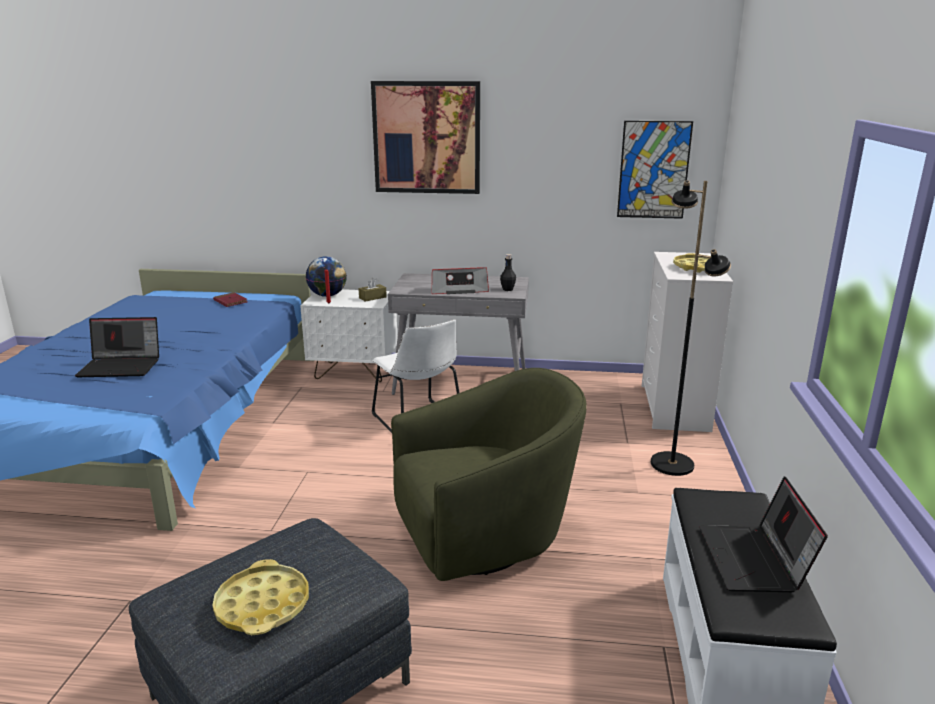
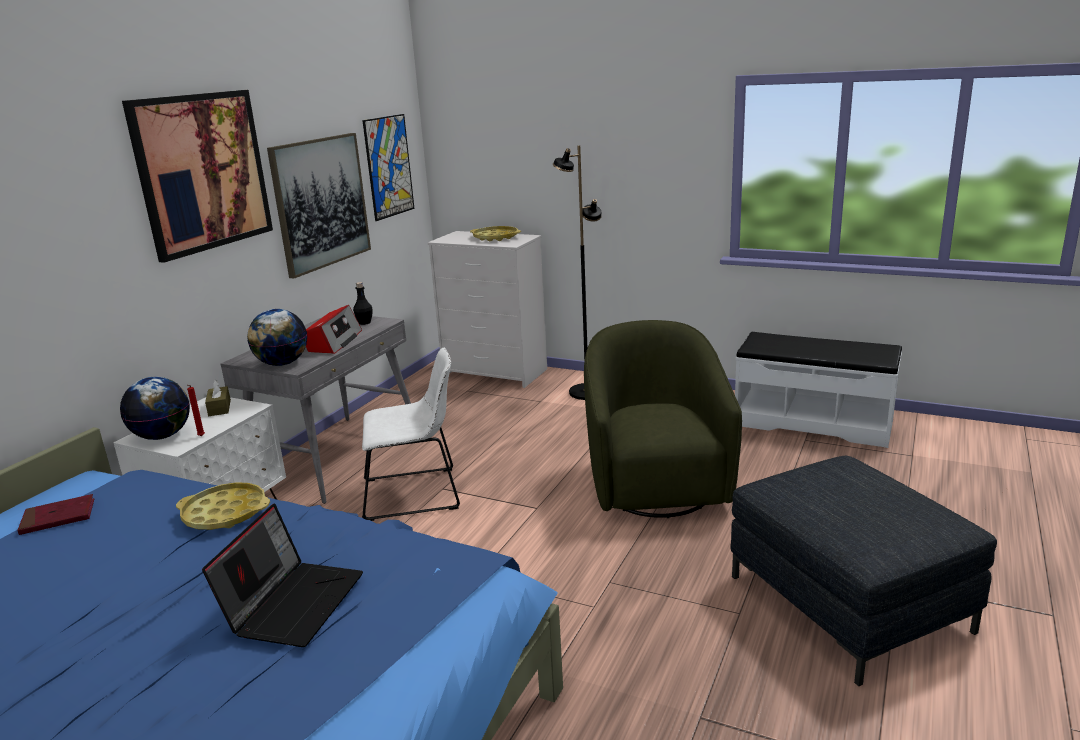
camera: 70 degrees left, 0 degrees up
yellow tray [212,559,309,635] -> yellow tray moved to [176,482,270,530]
laptop [699,476,828,592] -> none
none -> globe [247,309,307,366]
none -> picture [267,133,371,278]

